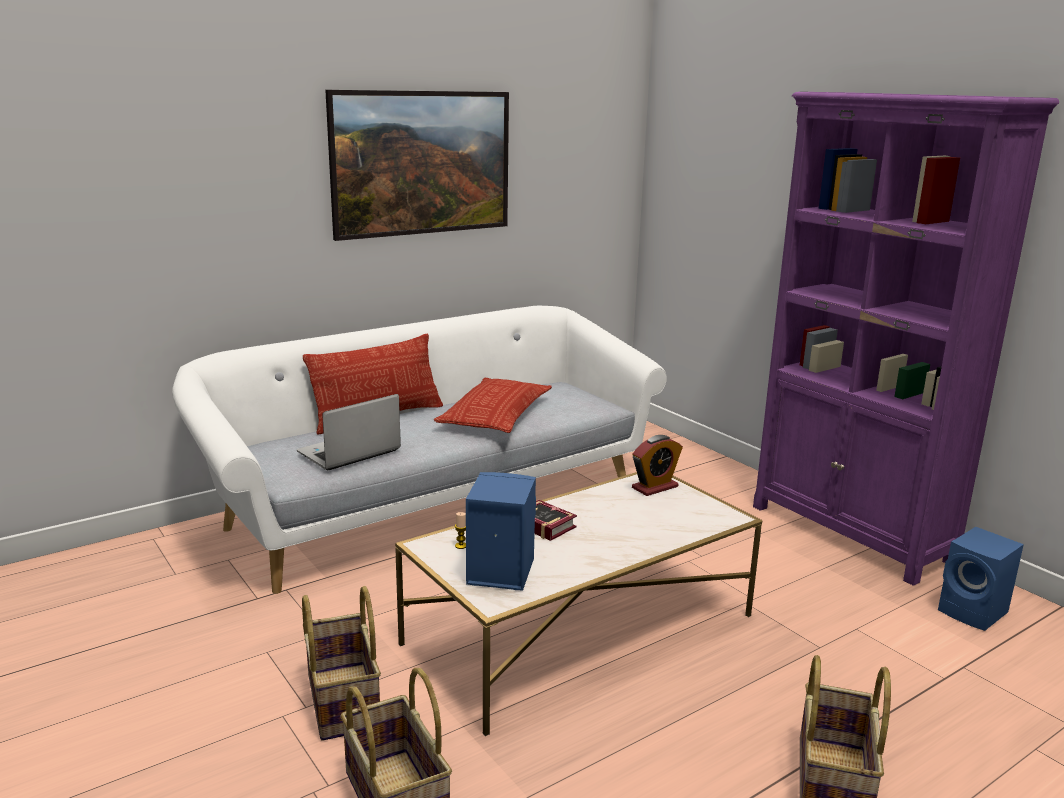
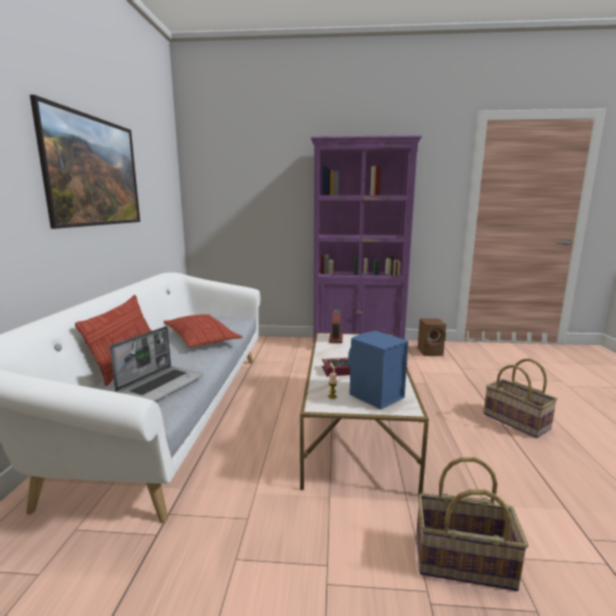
camera: 50 degrees left, 5 degrees down
laptop [297,394,401,470] -> laptop turned 150 degrees counterclockwise [110,326,204,401]
basket [302,586,381,741] -> none
blue speaker [938,527,1024,631] -> brown speaker [418,318,446,356]

